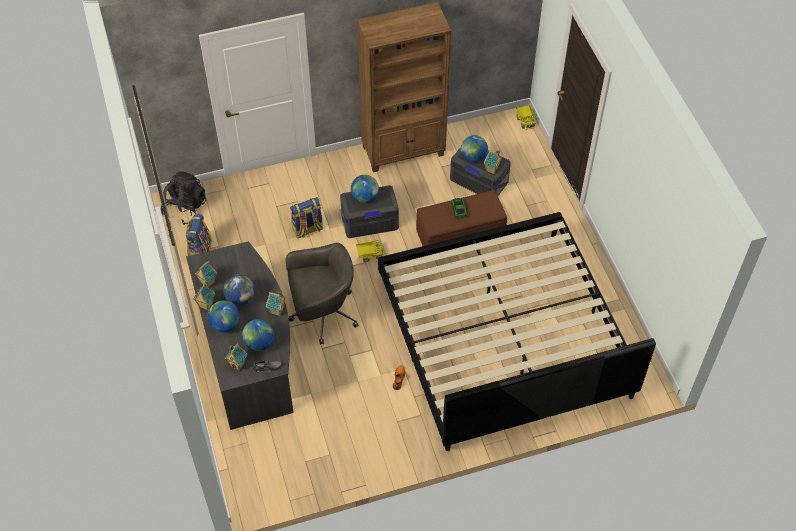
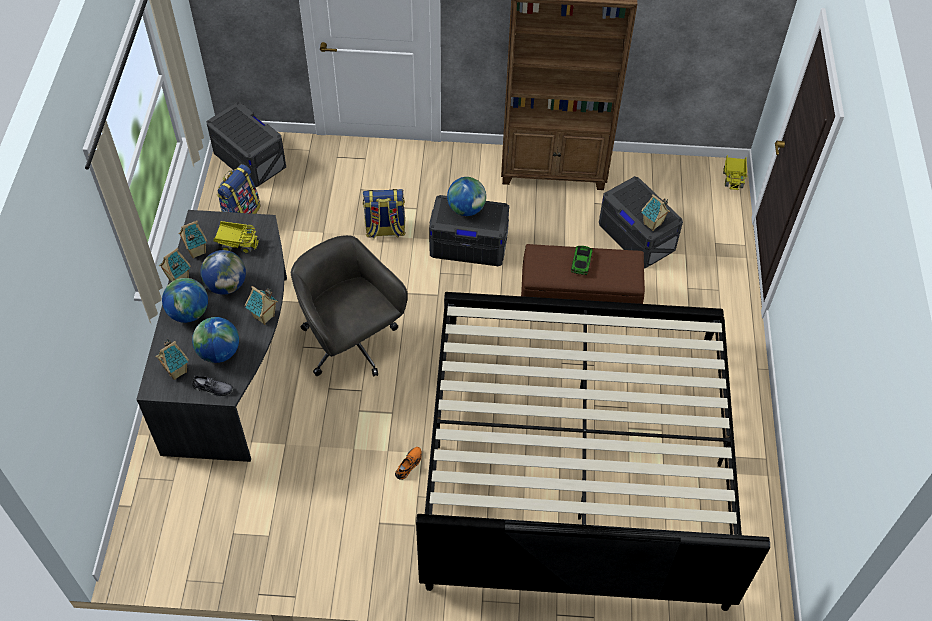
camera: 20 degrees right, 0 degrees up
black backpack [161,172,206,225] -> grey storage box [206,102,286,187]
grey office chair [286,242,359,345] -> grey office chair turned 135 degrees counterclockwise [291,235,408,376]
toy truck [356,240,384,262] -> toy truck moved to [214,221,259,254]
globe [461,135,488,163] -> none

